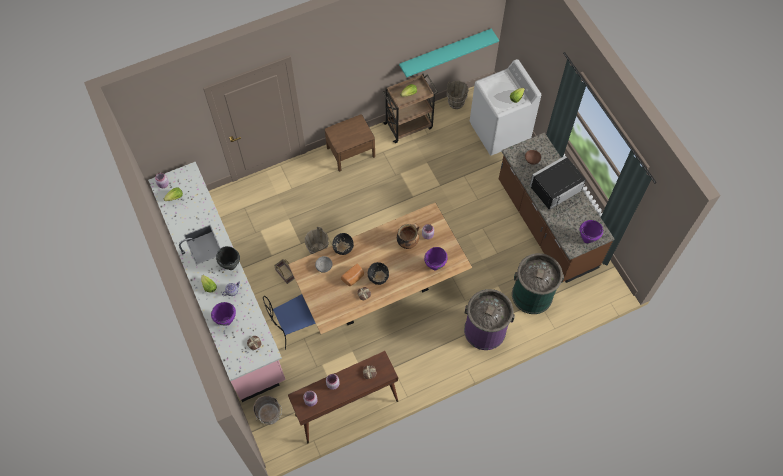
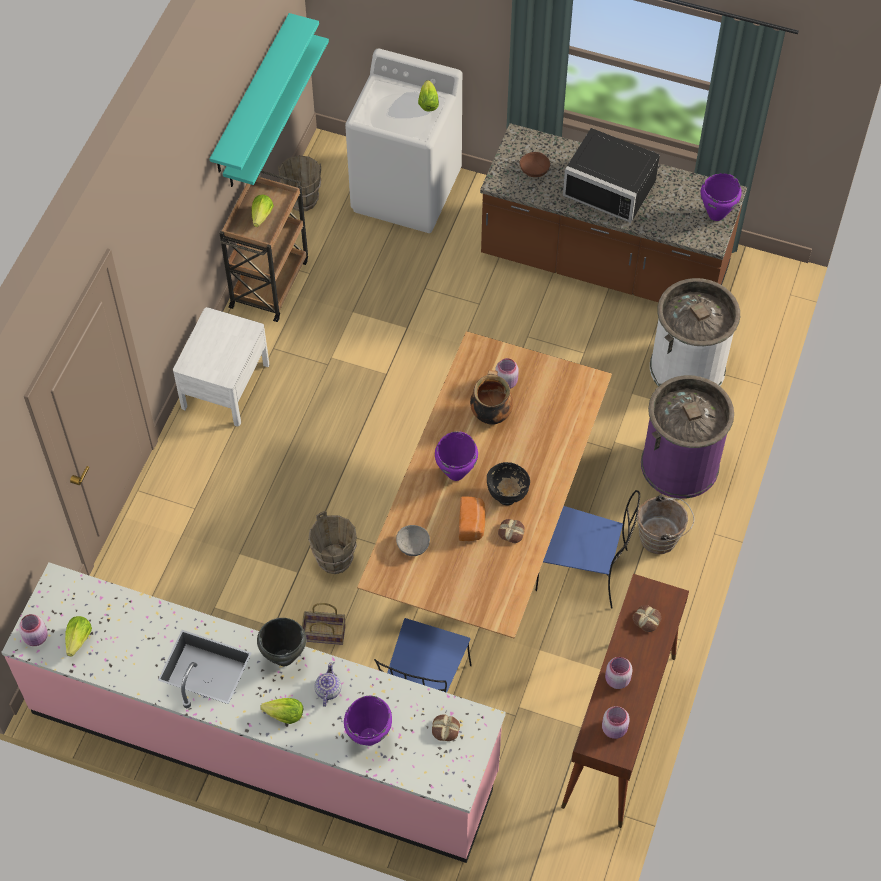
camera: 45 degrees left, 5 degrees down
brown bucket [253,395,282,425] -> brown bucket moved to [637,494,694,554]
brown nightstand [325,114,375,171] -> white nightstand [173,307,270,426]
black bowl [332,233,354,255] -> none
purple cooking pot [424,247,447,270] -> purple cooking pot moved to [435,431,478,481]
green trash can [512,253,564,314] -> white trash can [650,278,740,387]
black microwave [529,155,586,213] -> black microwave turned 75 degrees counterclockwise [563,128,660,223]
none -> turquoise shelf [210,13,319,173]
none -> blue chair [536,490,640,609]

